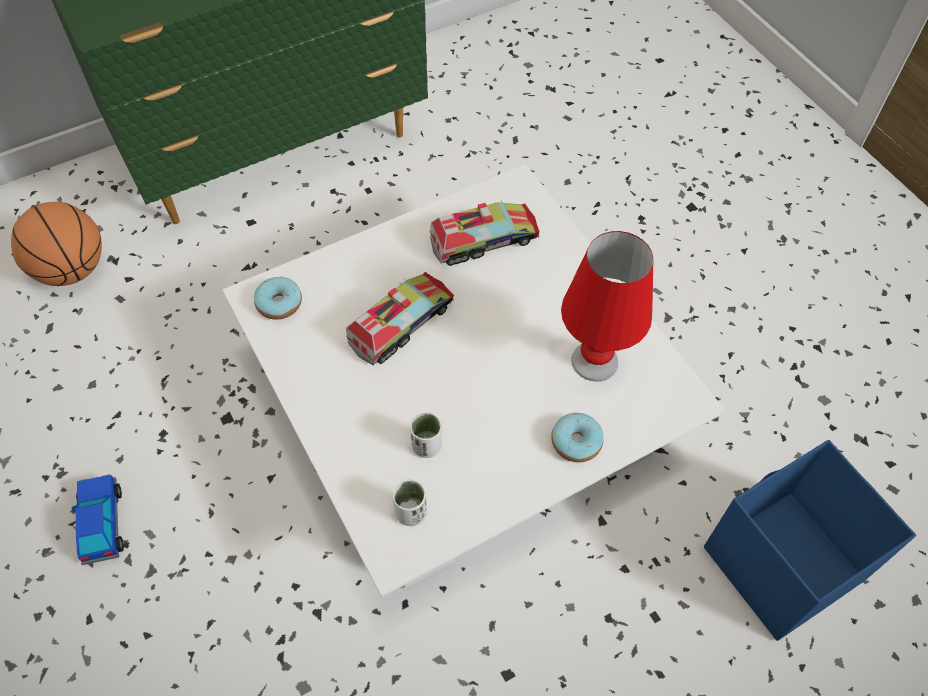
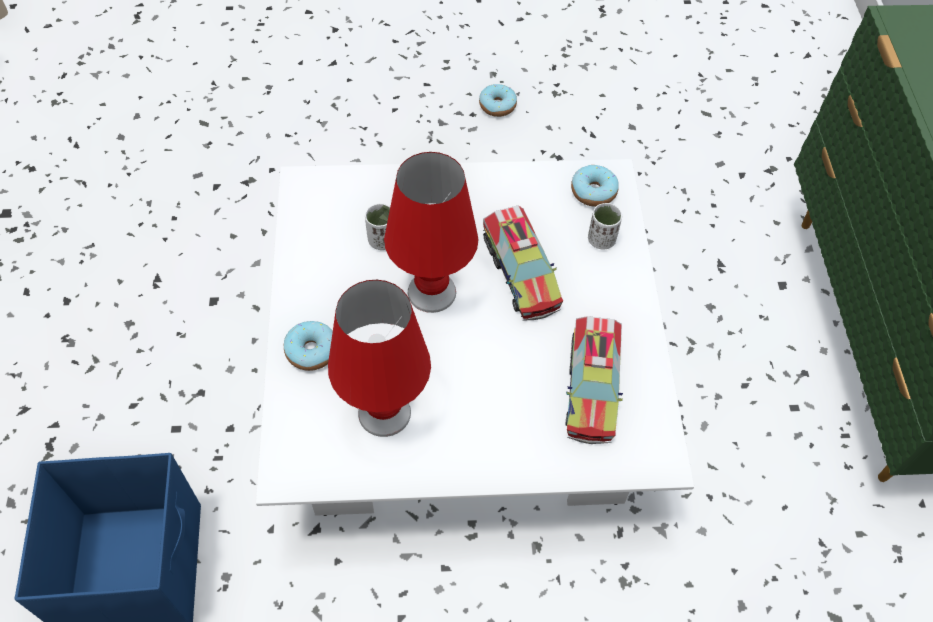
camera: 115 degrees right, 0 degrees up
basketball [11,202,102,286] -> none
toy car [72,474,124,565] -> donut [479,84,517,117]
white cup [392,479,427,526] -> white cup moved to [588,203,622,250]
none -> red table lamp [384,152,479,313]

